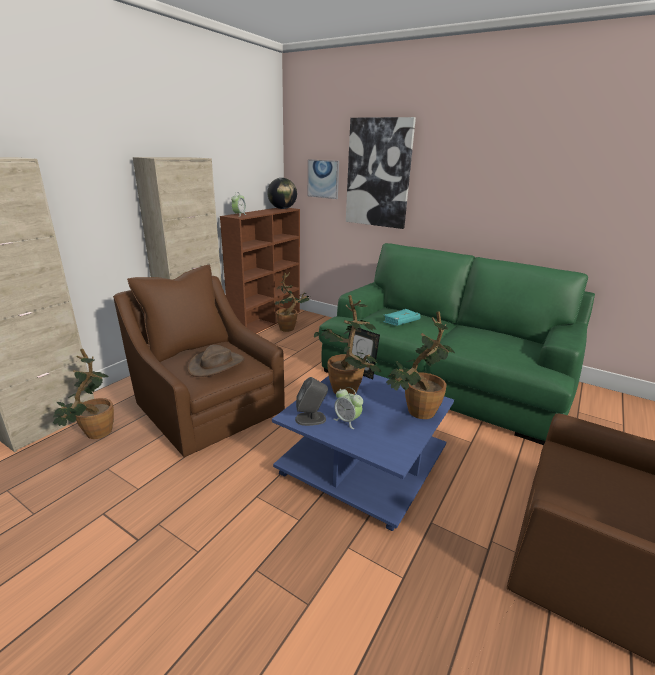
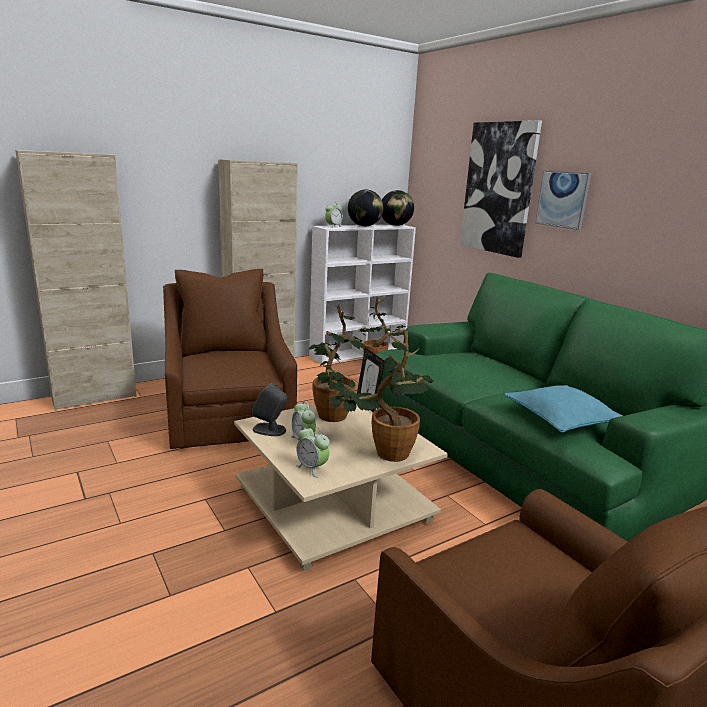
camera: 25 degrees right, 5 degrees down
potted plant [53,348,114,439] -> none
brown hat [187,345,245,377] -> none
brown bookcase [220,208,300,333] -> white bookcase [309,224,416,365]
blue coffee table [272,374,454,531] -> beige coffee table [234,404,448,571]
picture [308,159,339,199] -> picture moved to [535,170,591,230]
turquoise book [383,309,421,326] -> none
none -> alarm clock [296,425,330,478]
none -> globe [348,190,383,226]
none -> turquoise pillow [504,385,622,433]

